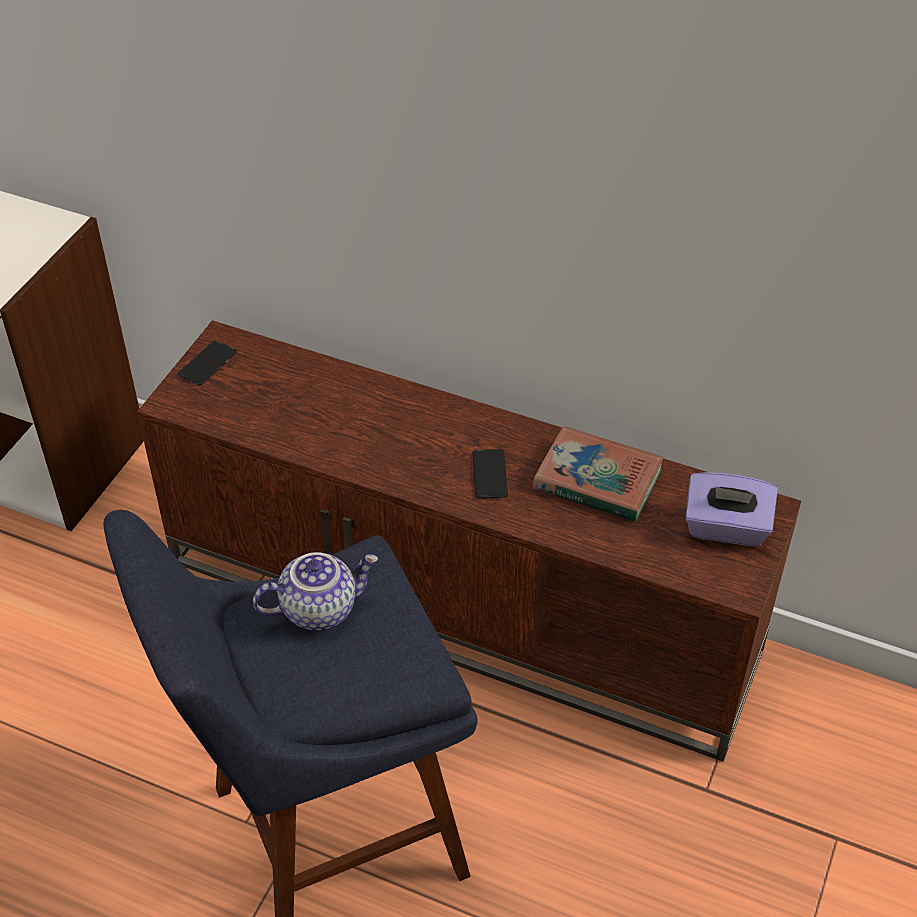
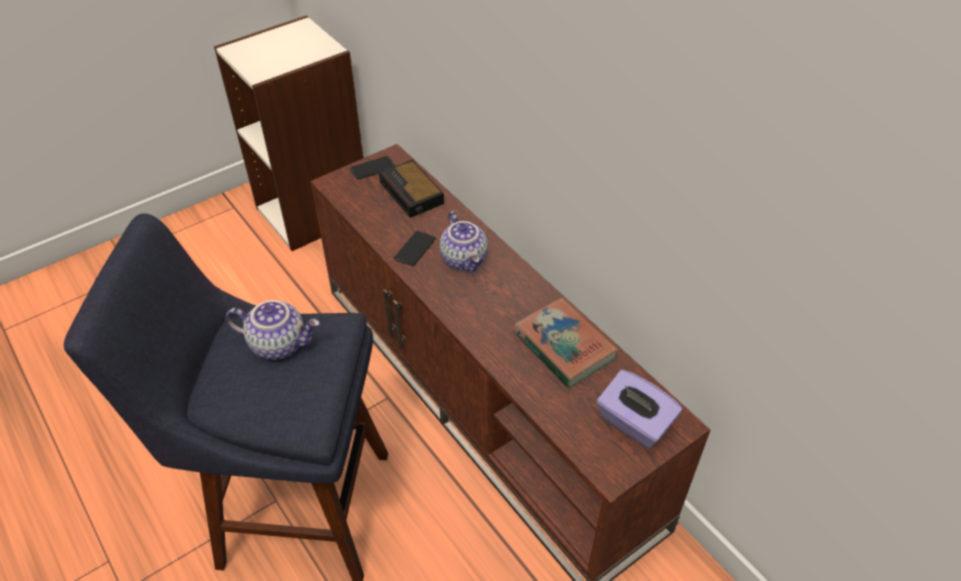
camera: 30 degrees right, 0 degrees up
phone [472,449,508,499] -> phone moved to [394,231,436,266]
none -> alarm clock [379,160,444,218]
none -> teapot [439,211,488,273]

